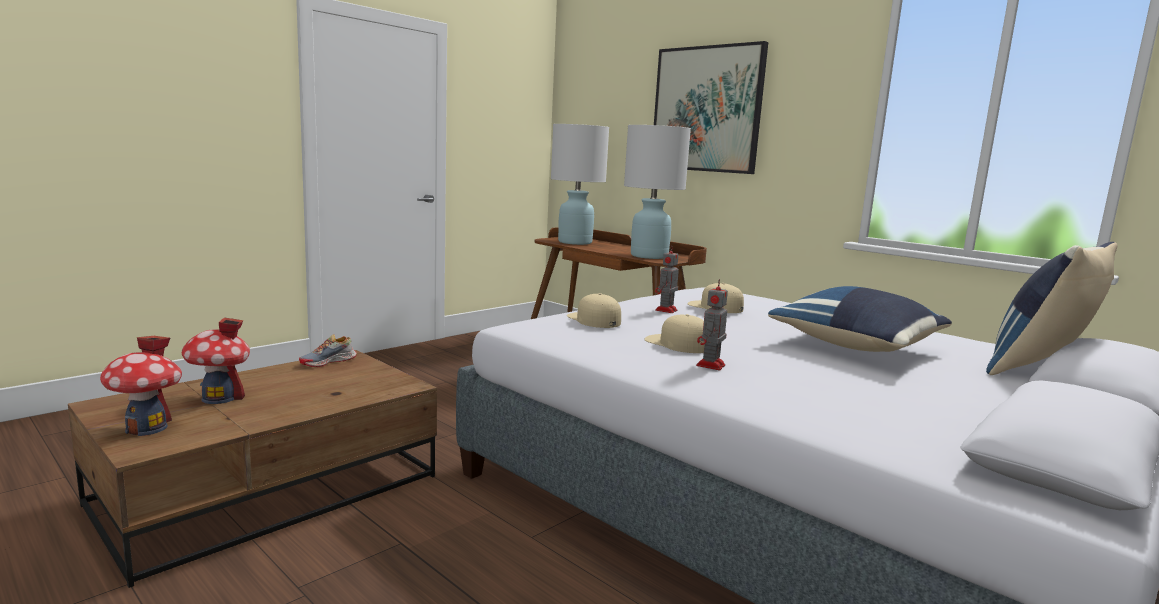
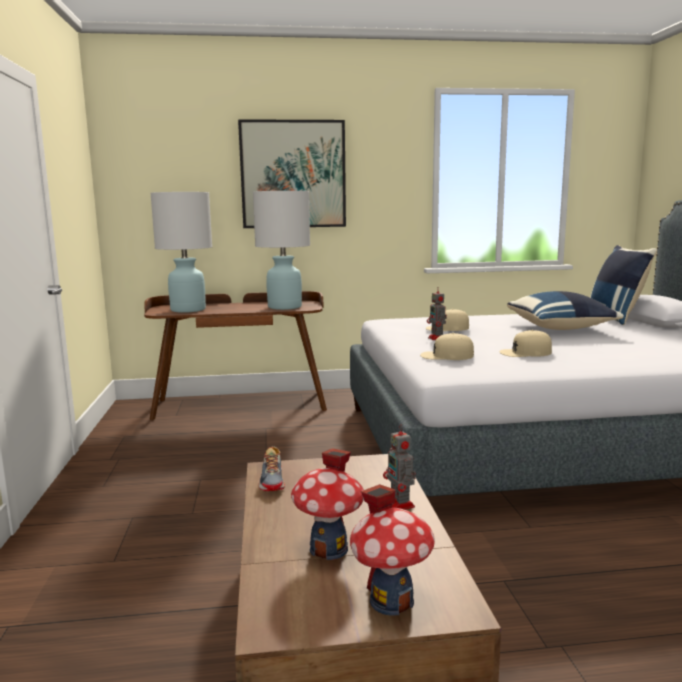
camera: 50 degrees left, 0 degrees up
toy robot [696,279,728,370] -> toy robot moved to [383,424,416,510]

